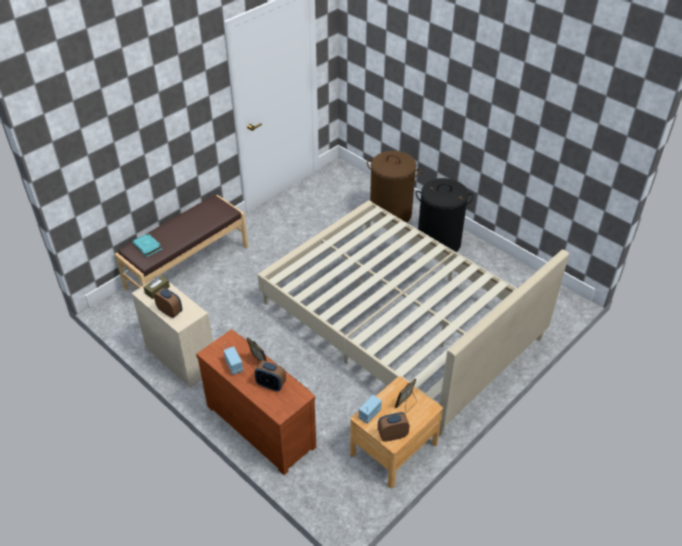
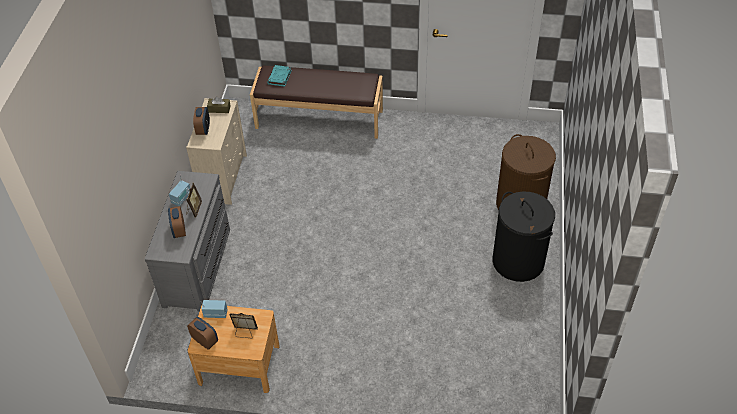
camera: 55 degrees right, 5 degrees up
brown dresser [196,329,316,475] -> grey dresser [144,171,230,312]
beige bed [257,200,569,436] -> none

